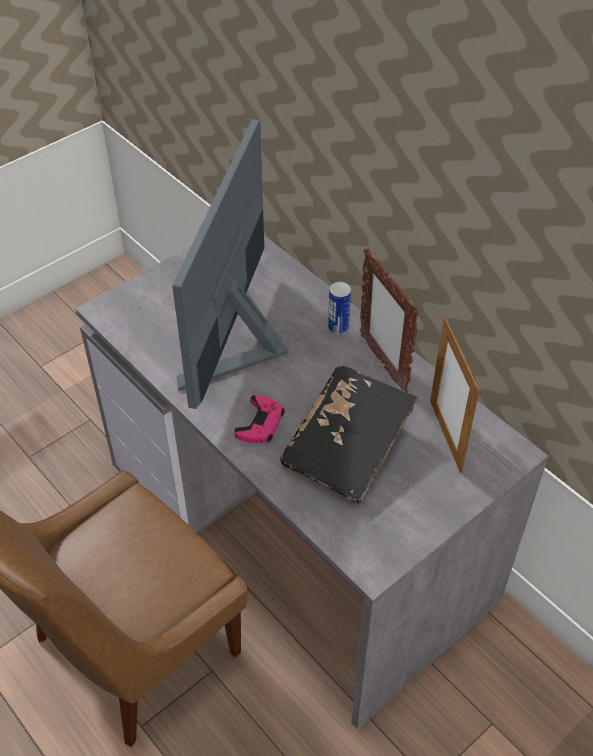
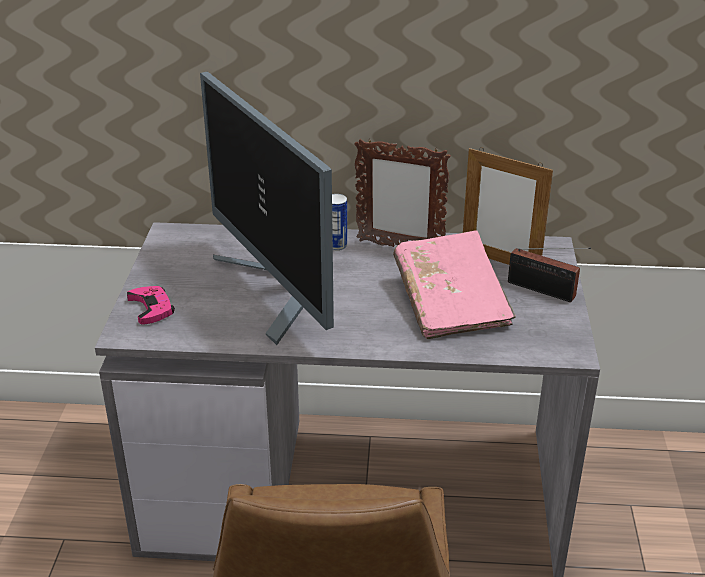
camera: 45 degrees left, 15 degrees down
pink game controller [234,394,284,443] -> pink game controller moved to [127,286,175,325]
black book [280,366,418,504] -> pink book [393,230,516,339]
none -> radio [508,248,591,302]

